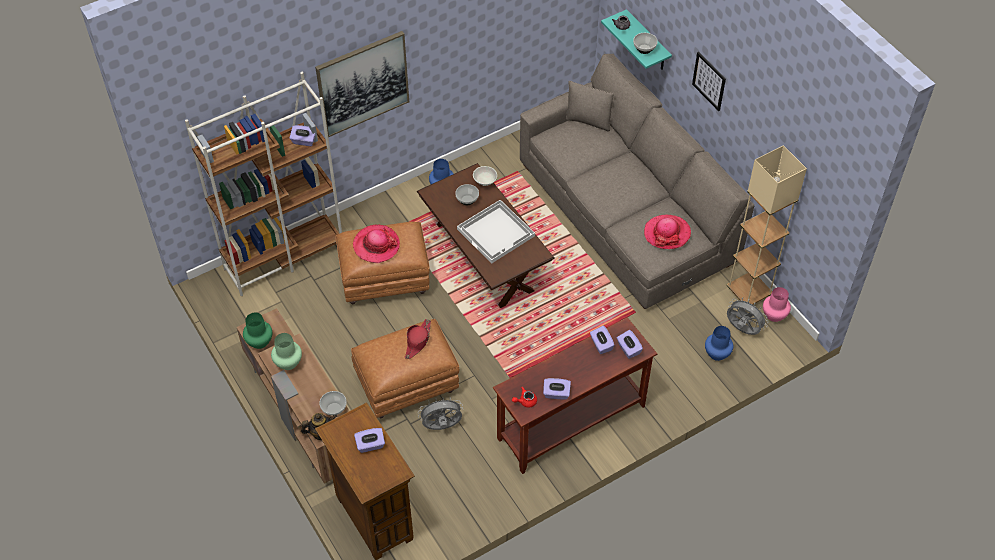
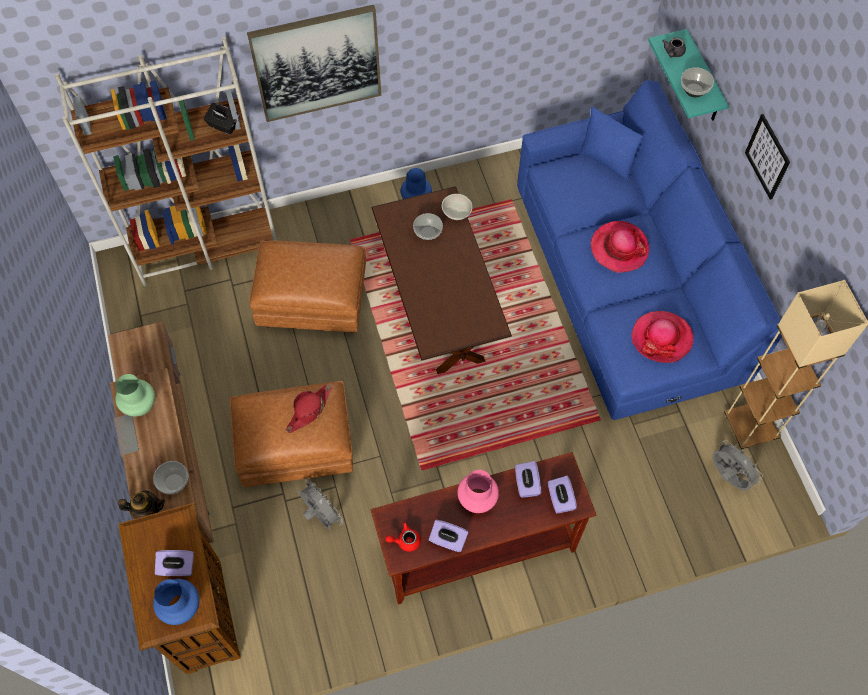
camera: 15 degrees right, 10 degrees up
green vase [243,313,272,349] -> none
purple tissue box [290,125,317,146] -> black tissue box [204,103,239,134]
hat [353,224,400,263] -> hat moved to [591,221,649,273]
grey fan [418,398,463,430] -> grey fan turned 45 degrees clockwise [298,479,343,530]
white tray [457,200,535,264] -> none
grey sofa [520,54,754,309] -> blue sofa [517,80,782,420]
blue vase [705,326,733,361] -> blue vase moved to [153,579,199,625]
pink vase [763,287,791,322] -> pink vase moved to [458,470,499,513]

